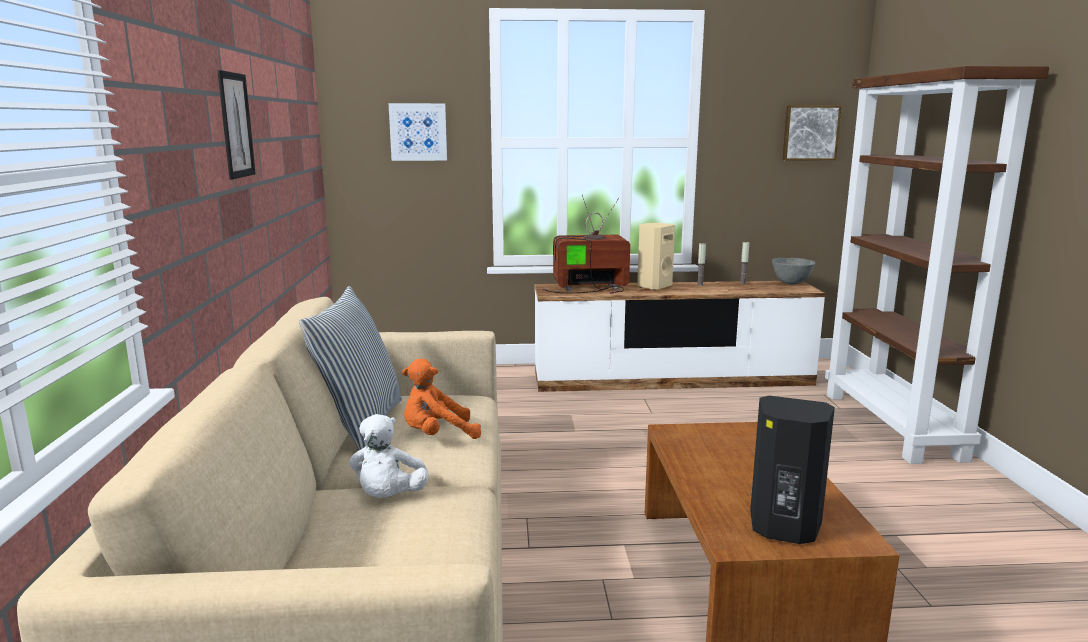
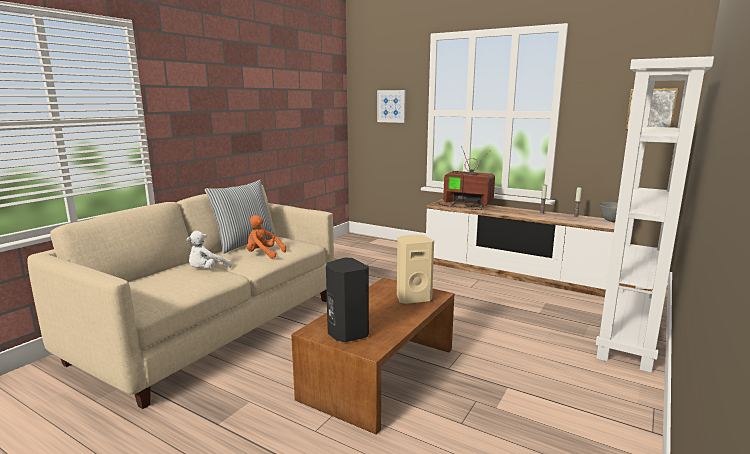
camera: 35 degrees right, 0 degrees up
picture [217,70,256,179] -> none
beige speaker [637,223,675,290] -> beige speaker moved to [397,235,434,304]
brown bookcase [825,66,1049,464] -> white bookcase [596,56,714,373]

